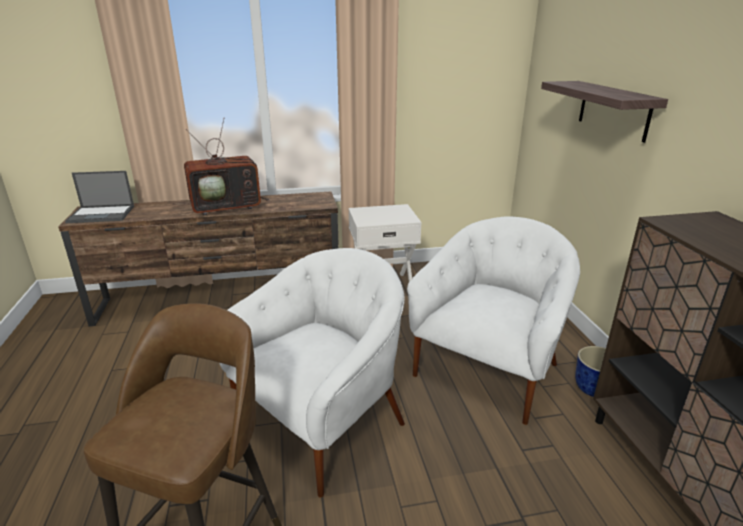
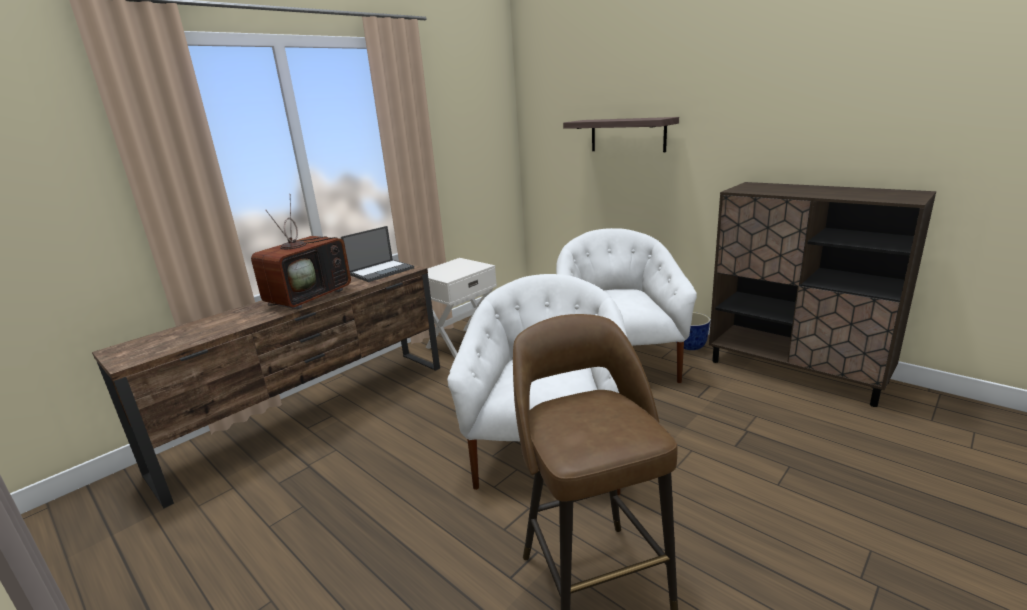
camera: 35 degrees left, 5 degrees down
laptop [65,171,134,223] -> laptop moved to [341,226,414,282]

